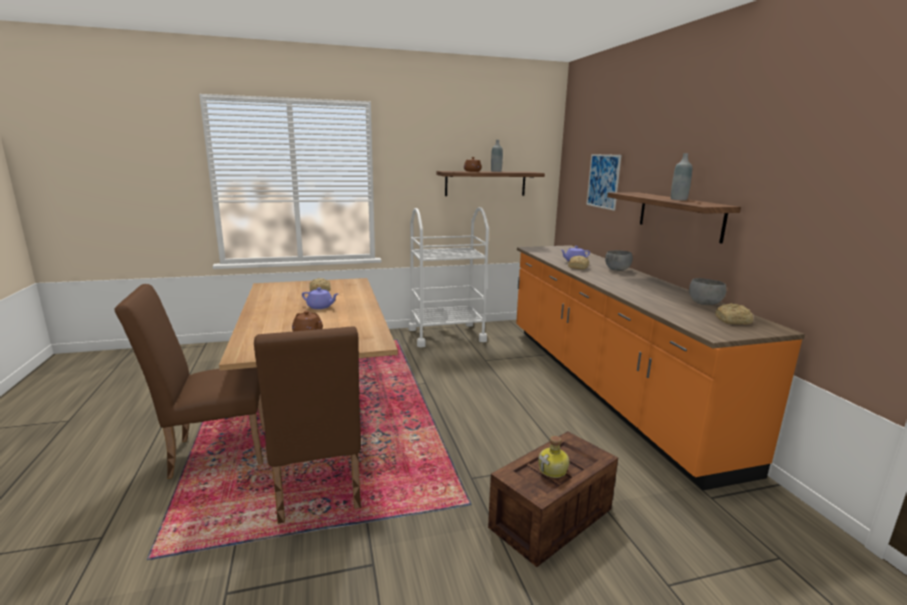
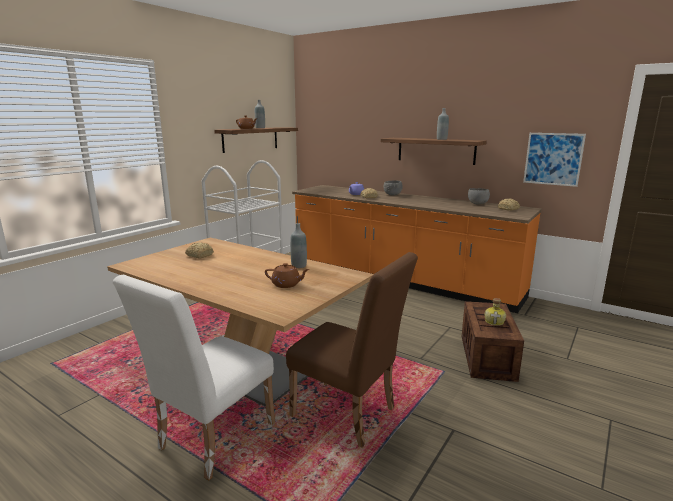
camera: 40 degrees left, 0 degrees up
brown chair [114,284,265,479] -> white chair [113,275,275,481]
purple teapot [302,287,338,309] -> none
picture [586,154,621,211] -> picture moved to [523,133,586,187]
none -> grey bottle [290,223,307,268]

